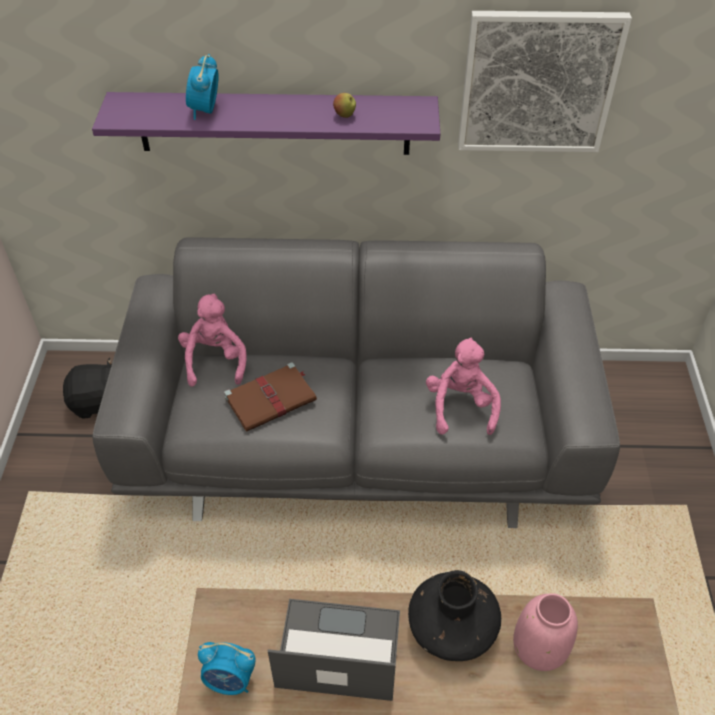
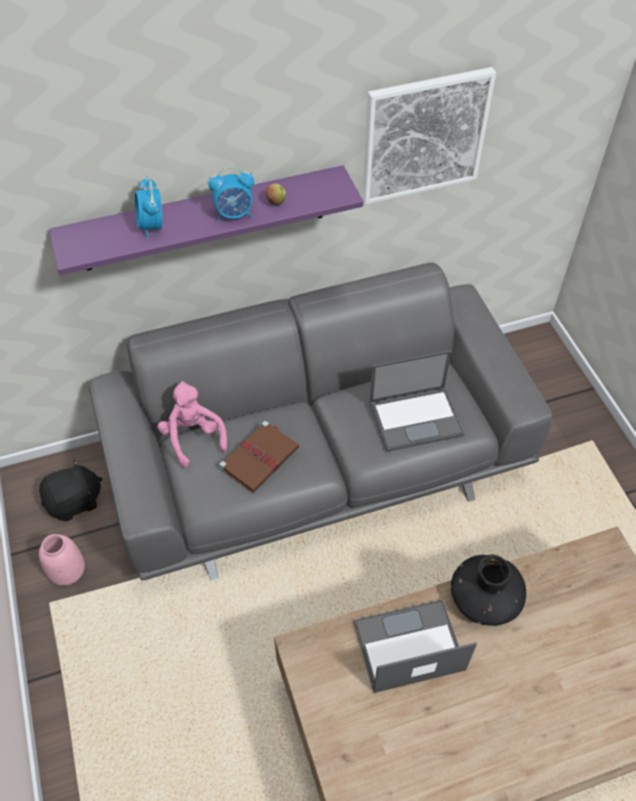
camera: 20 degrees left, 5 degrees up
alarm clock [198,642,256,695] -> alarm clock moved to [208,167,254,221]
pink plush toy [426,338,501,435] -> laptop [370,351,465,452]
pink vase [513,593,578,671] -> pink vase moved to [39,534,85,586]

